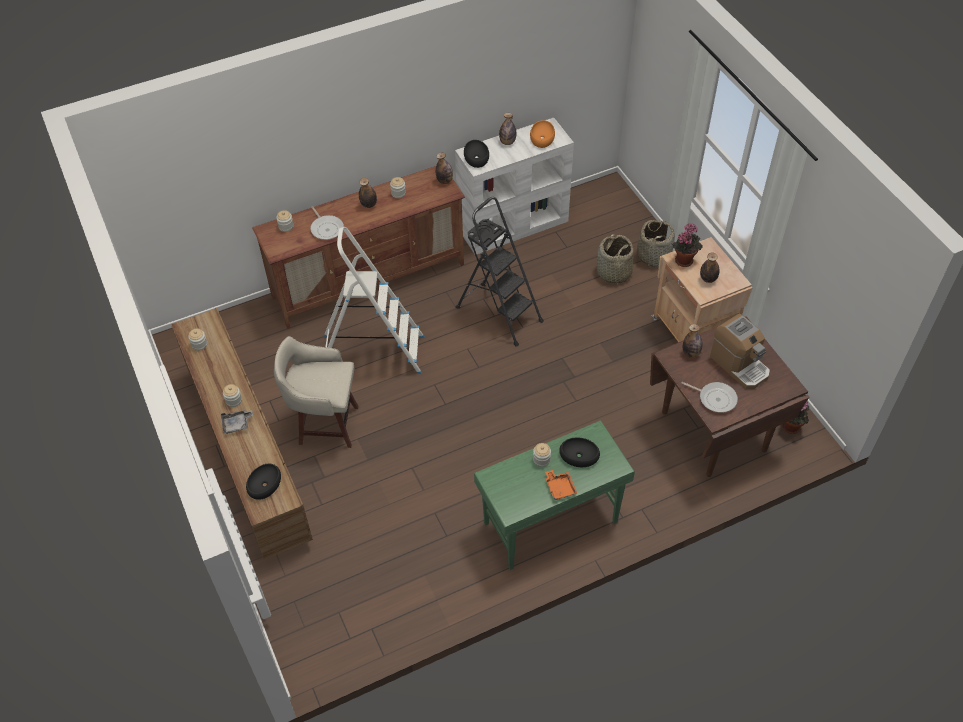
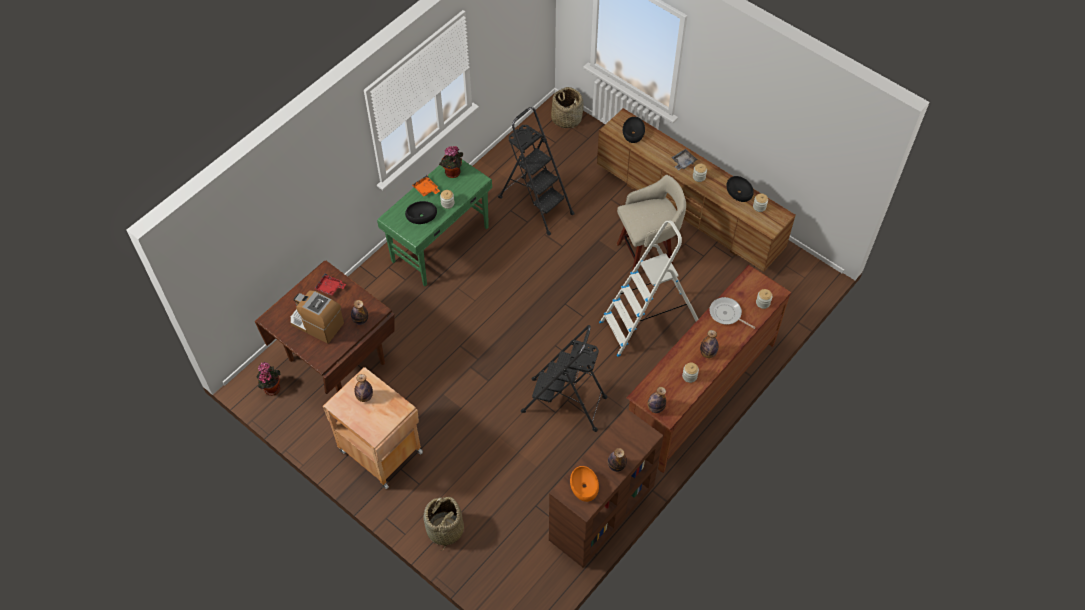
camera: 155 degrees right, 5 degrees up
white bookcase [455,118,574,254] -> brown bookcase [549,409,663,567]
black bowl [464,140,489,168] -> black bowl moved to [726,176,754,202]
basket [597,234,634,285] -> basket moved to [551,87,583,128]
potted plant [672,223,703,267] -> potted plant moved to [439,146,463,178]
frying pan [681,382,738,413] -> red tray [314,273,346,296]
none -> step ladder [498,107,575,236]

